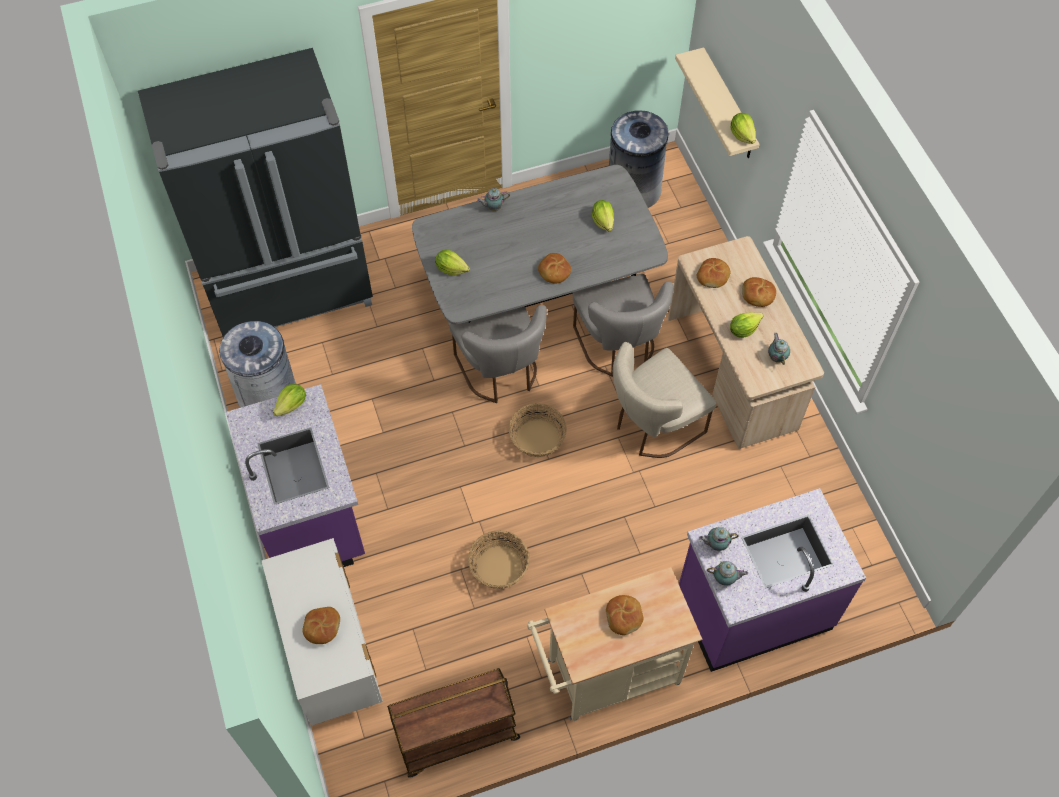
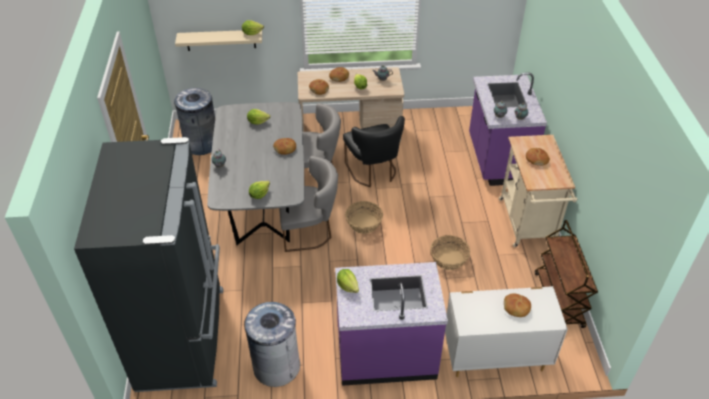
camera: 75 degrees left, 15 degrees down
beige chair [613,342,716,458] -> black chair [343,116,405,187]

